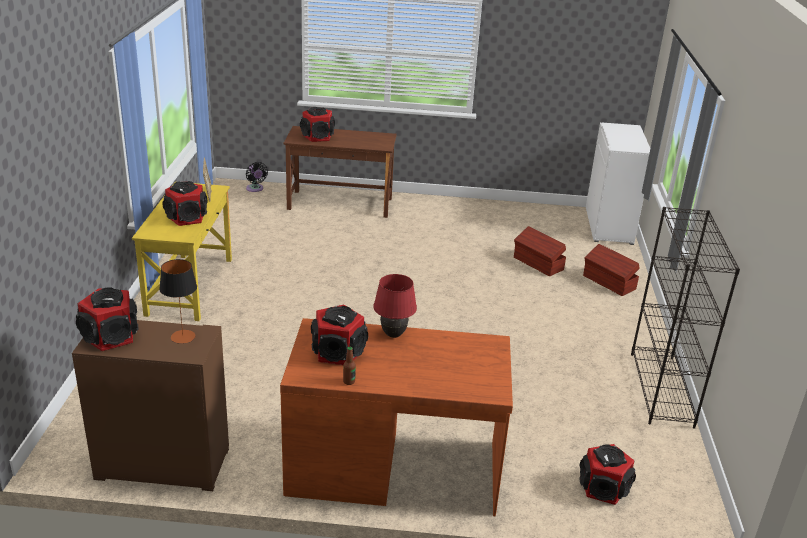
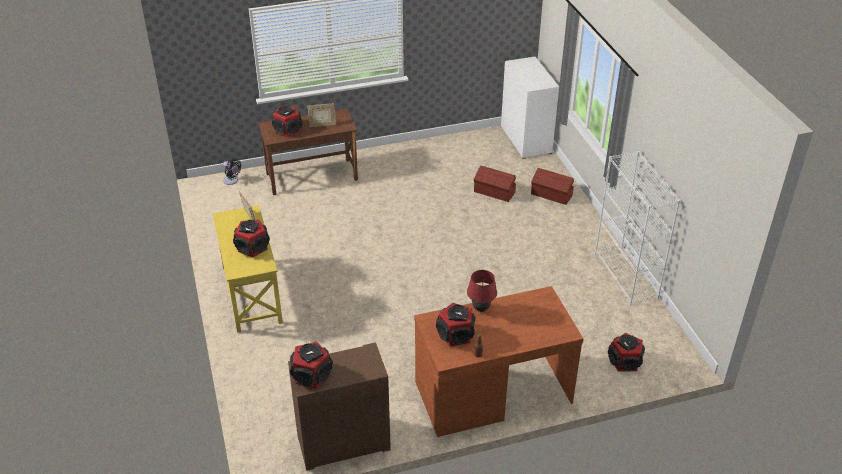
camera: 20 degrees left, 10 degrees up
table lamp [159,259,197,344] -> none
black bookcase [631,207,740,429] -> white bookcase [595,151,681,306]
none -> picture frame [307,103,336,127]

